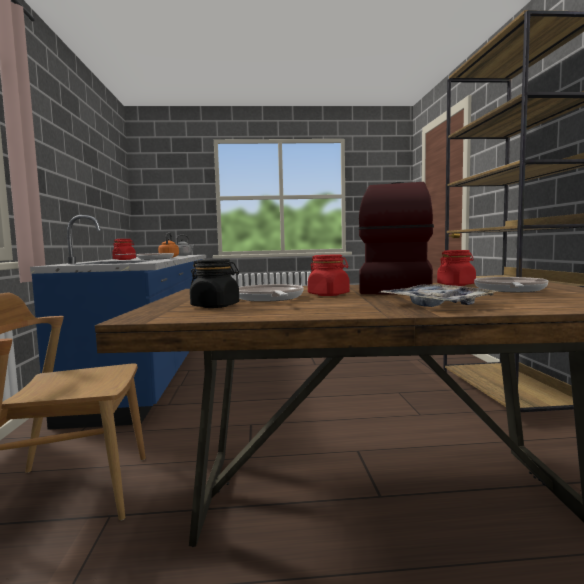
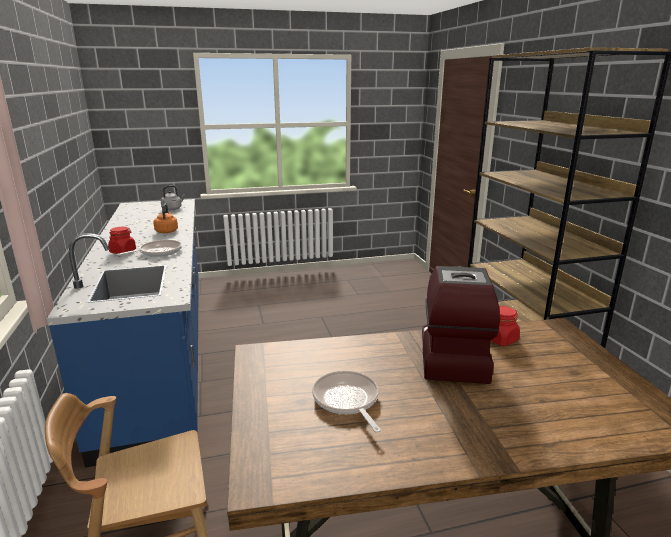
camera: 10 degrees left, 15 degrees up
black jar [190,259,239,308] -> none
red jar [308,255,350,296] -> none
tray [378,284,498,307] -> none
frying pan [474,277,548,292] -> none

